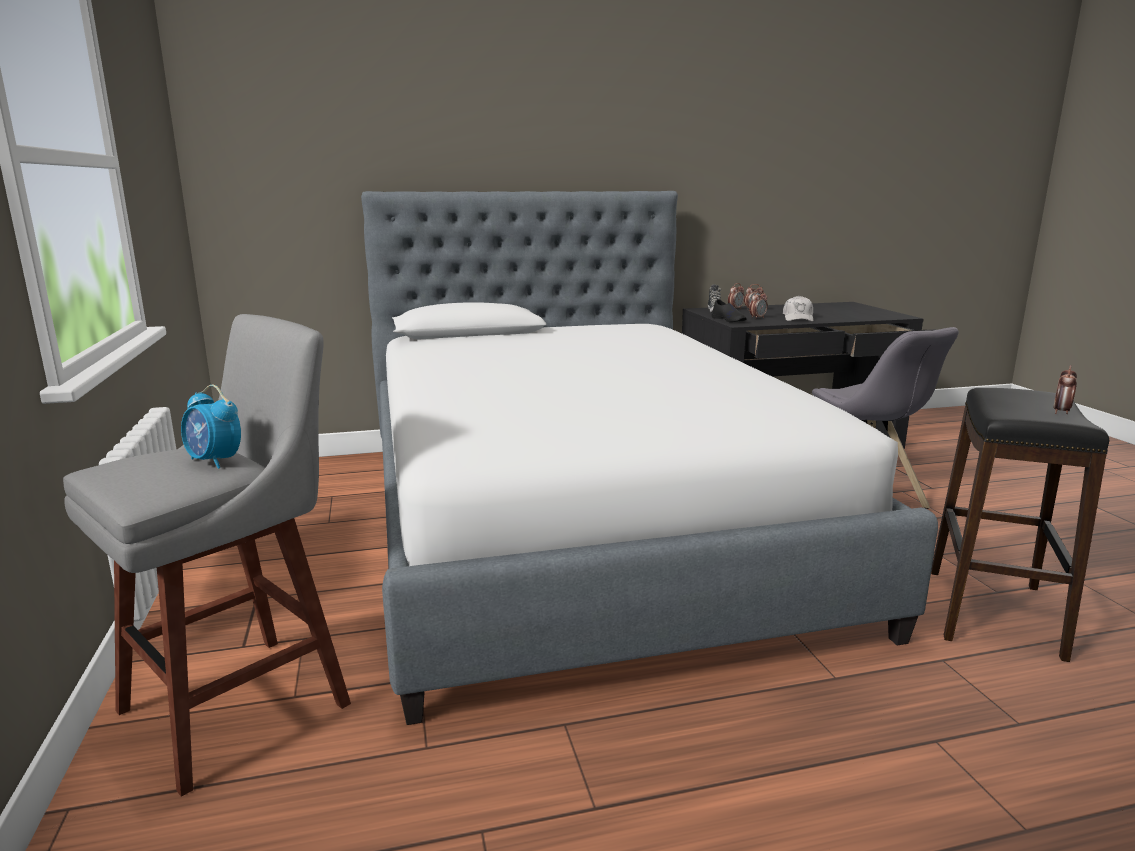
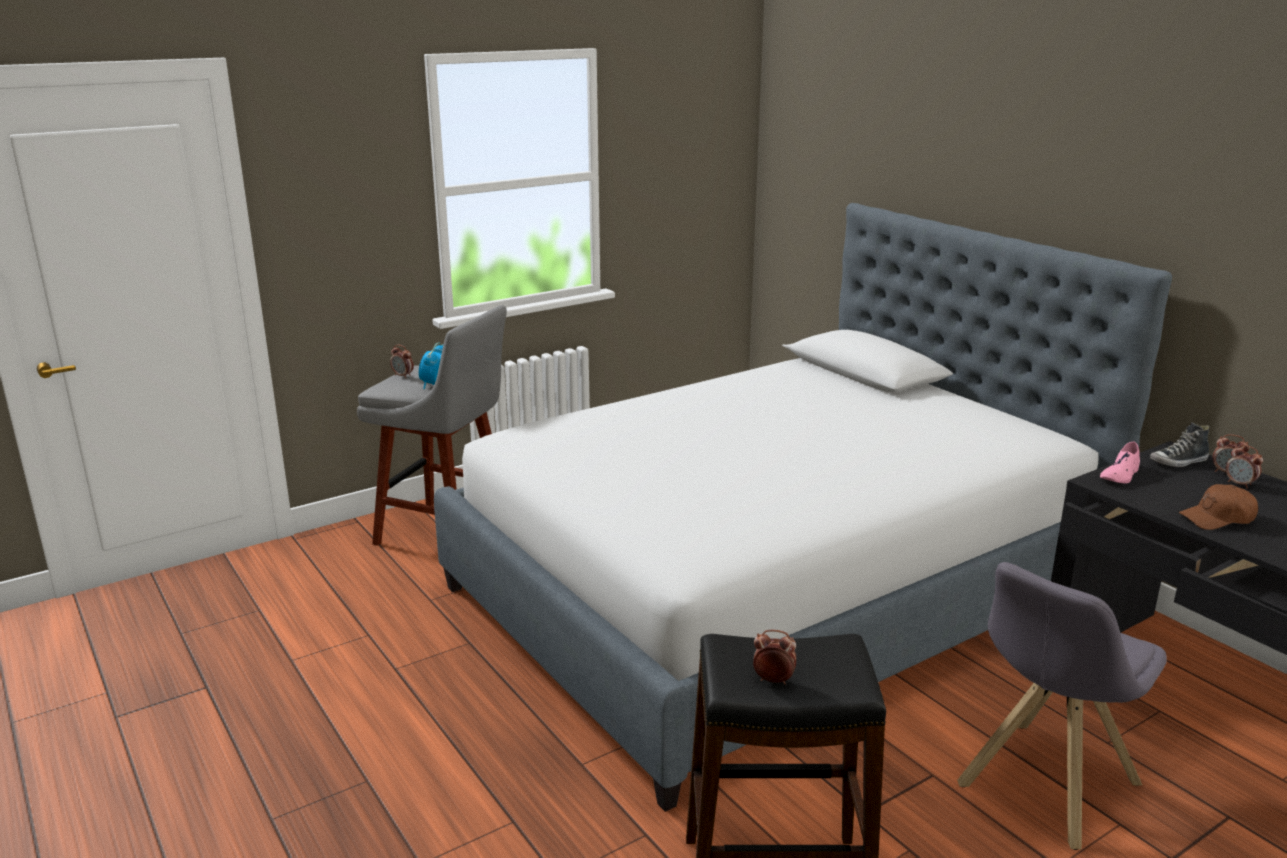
camera: 70 degrees right, 5 degrees up
black shoe [712,299,747,322] -> pink shoe [1100,441,1140,483]
alarm clock [749,290,768,319] -> alarm clock moved to [390,345,414,378]
white cap [782,295,813,322] -> brown cap [1179,484,1258,530]

